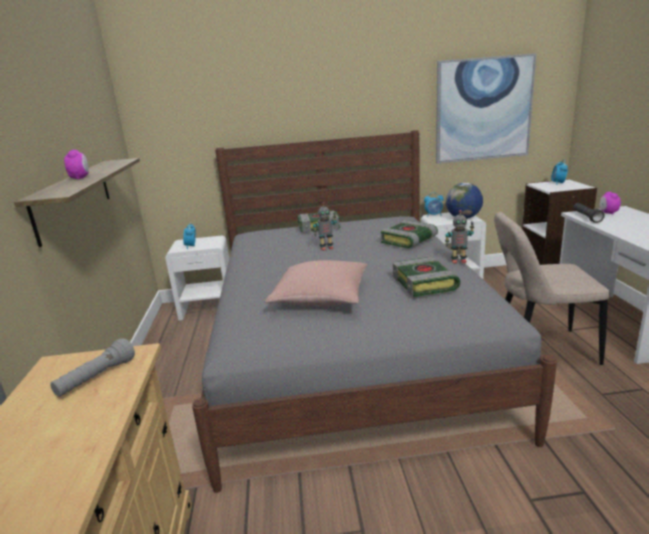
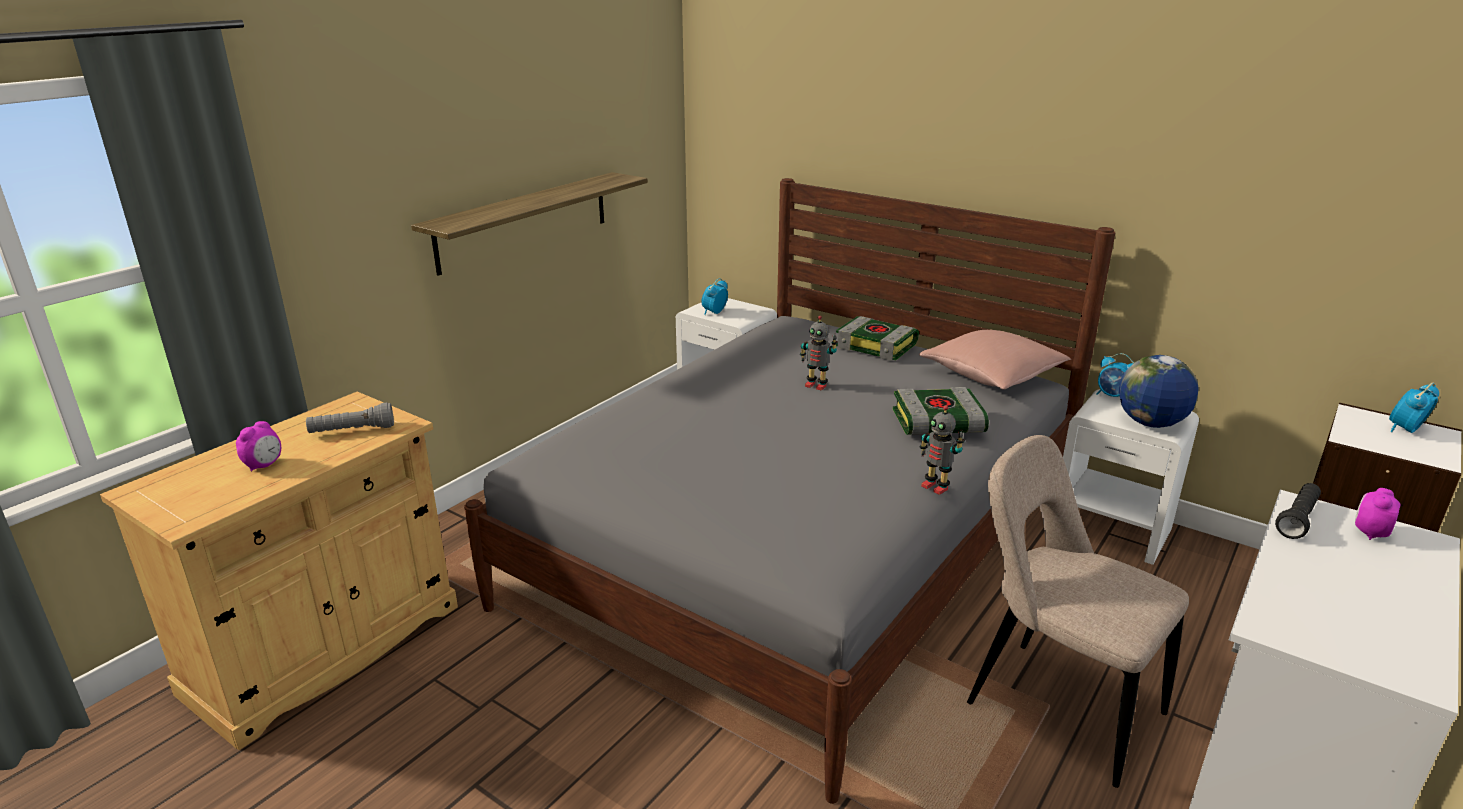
camera: 40 degrees right, 5 degrees up
alarm clock [64,150,89,180] -> alarm clock moved to [236,421,281,471]
pink pillow [265,260,368,306] -> pink pillow moved to [919,330,1071,390]
book [393,257,461,297] -> none
picture [436,53,537,164] -> none

